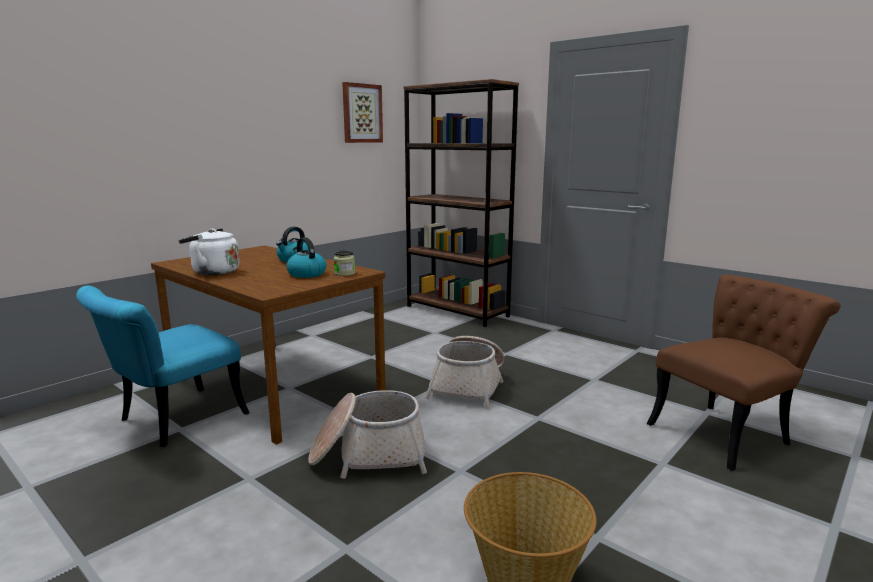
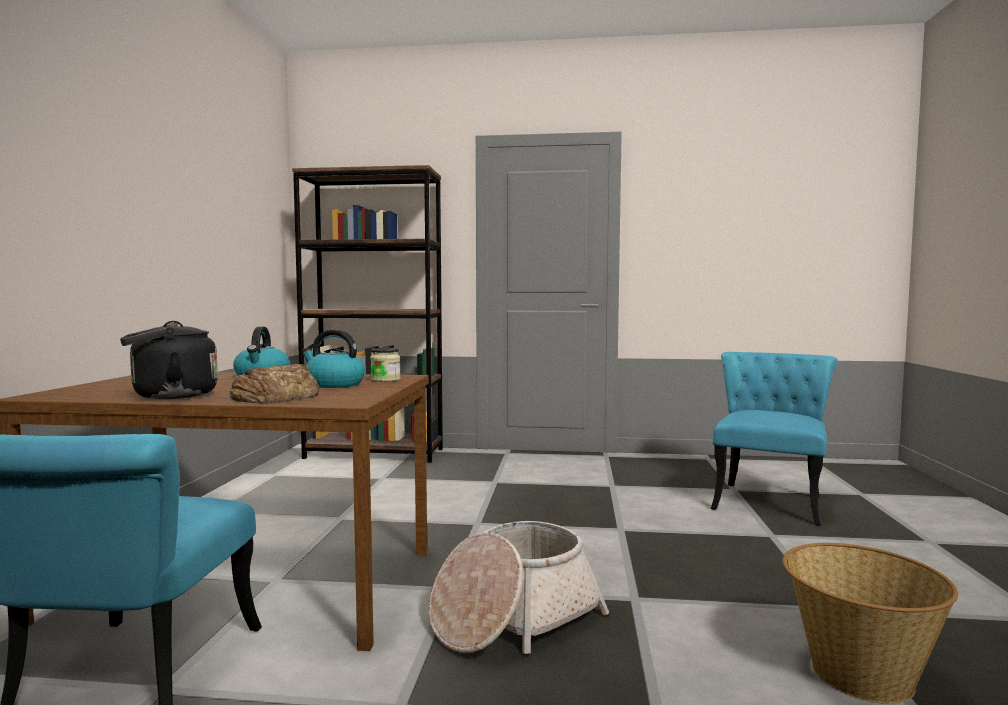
camera: 35 degrees left, 10 degrees down
white kettle [179,228,239,275] -> black kettle [120,321,218,399]
picture [342,82,383,143] -> none
basket [425,336,504,408] -> none
brown chair [647,275,841,471] -> turquoise chair [711,352,838,526]
none -> bread [229,364,319,403]

